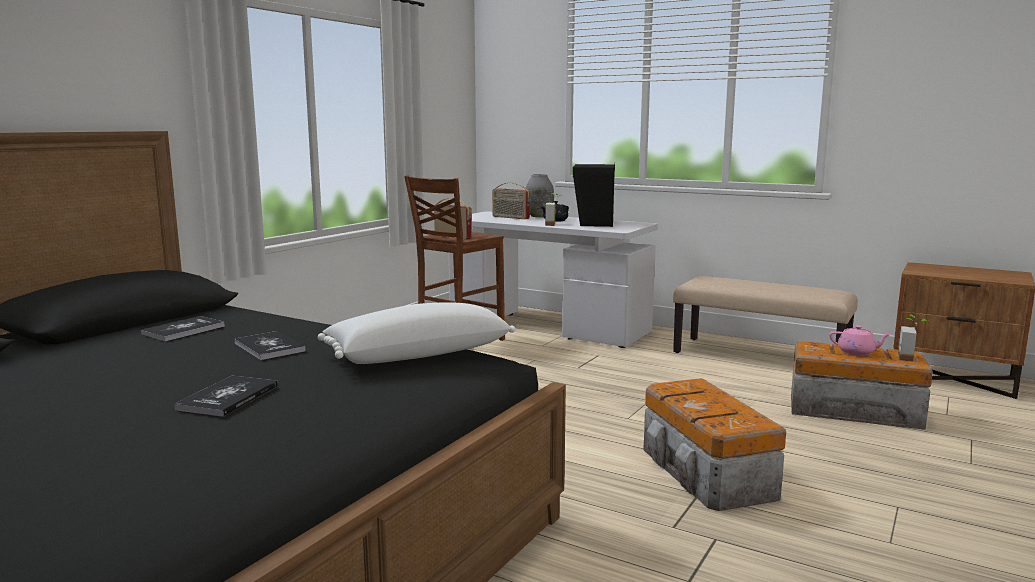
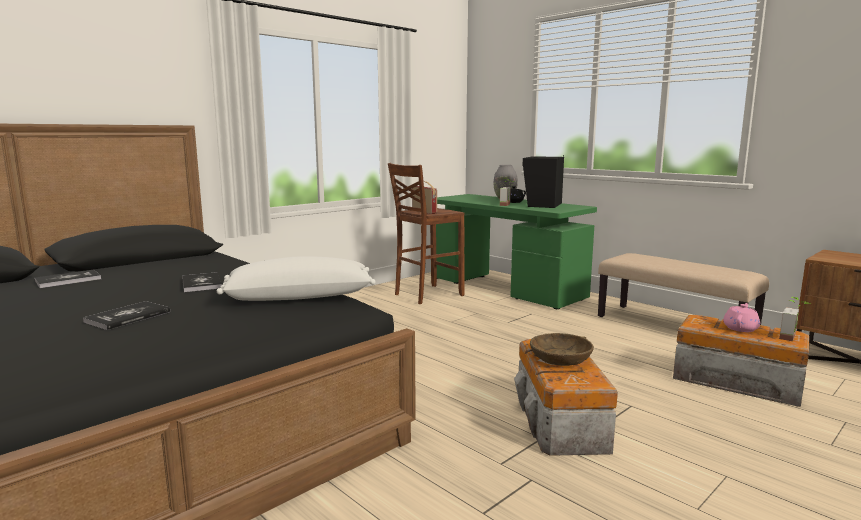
camera: 15 degrees right, 0 degrees up
book [140,316,225,342] -> book moved to [34,270,101,288]
white desk [449,211,658,348] -> green desk [436,194,597,309]
radio [492,182,530,219] -> none
pink teapot [829,325,892,355] -> pink teapot turned 90 degrees counterclockwise [723,303,760,332]
none -> brown bowl [530,333,594,366]

